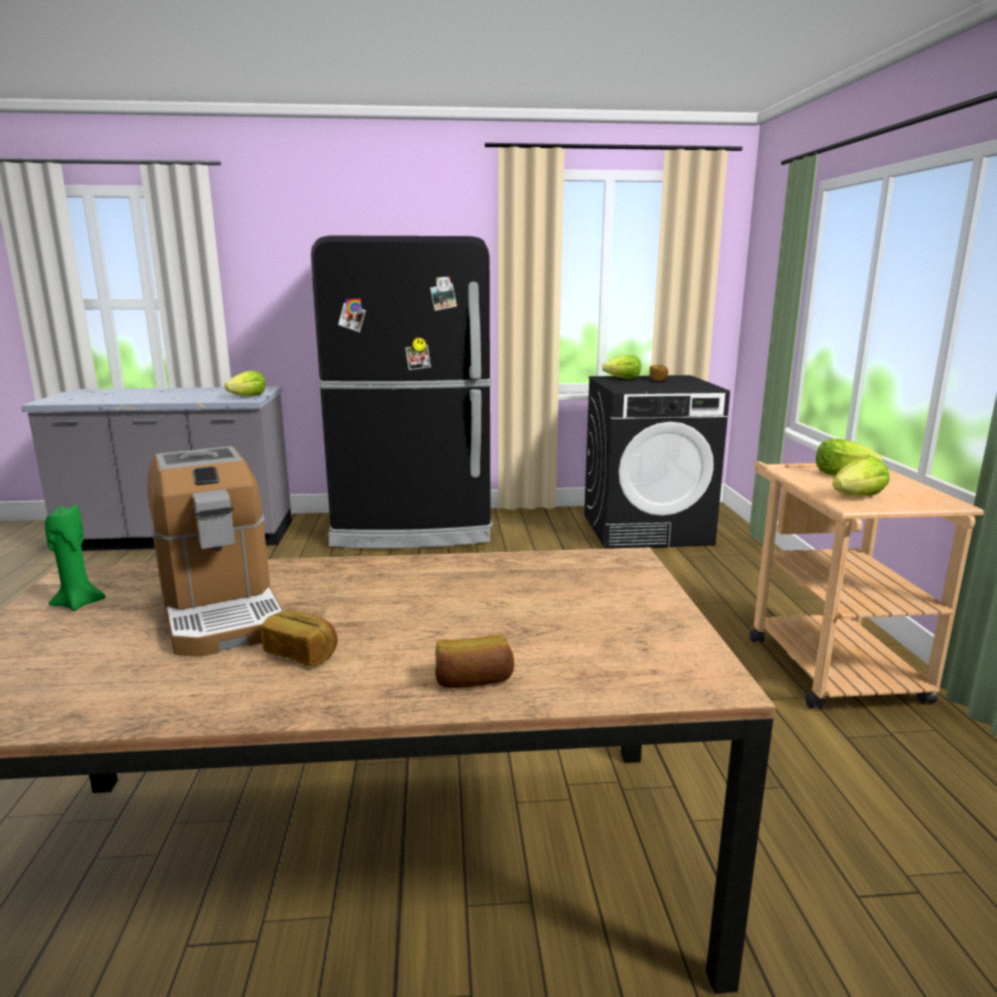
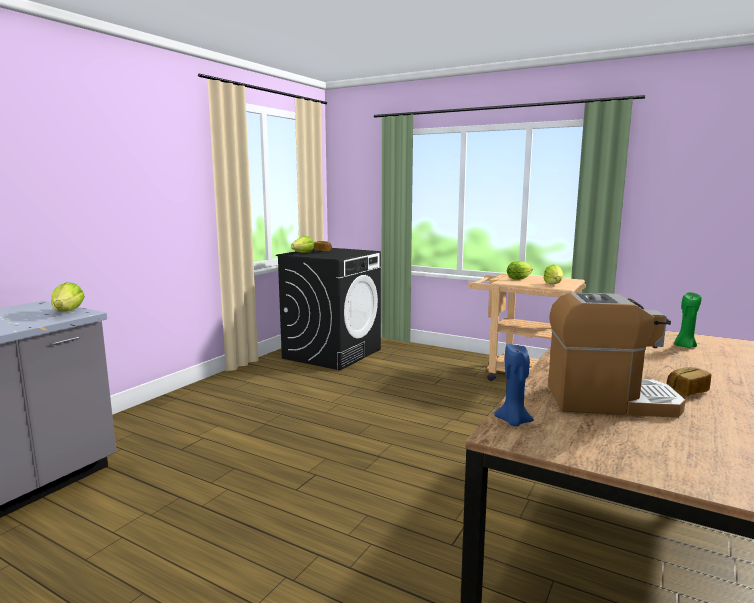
camera: 55 degrees left, 5 degrees down
green candle [45,504,106,611] -> green candle moved to [674,292,702,348]
black fridge [311,235,492,548] -> none
bread [435,634,514,688] -> none
none -> blue candle [494,344,534,426]

